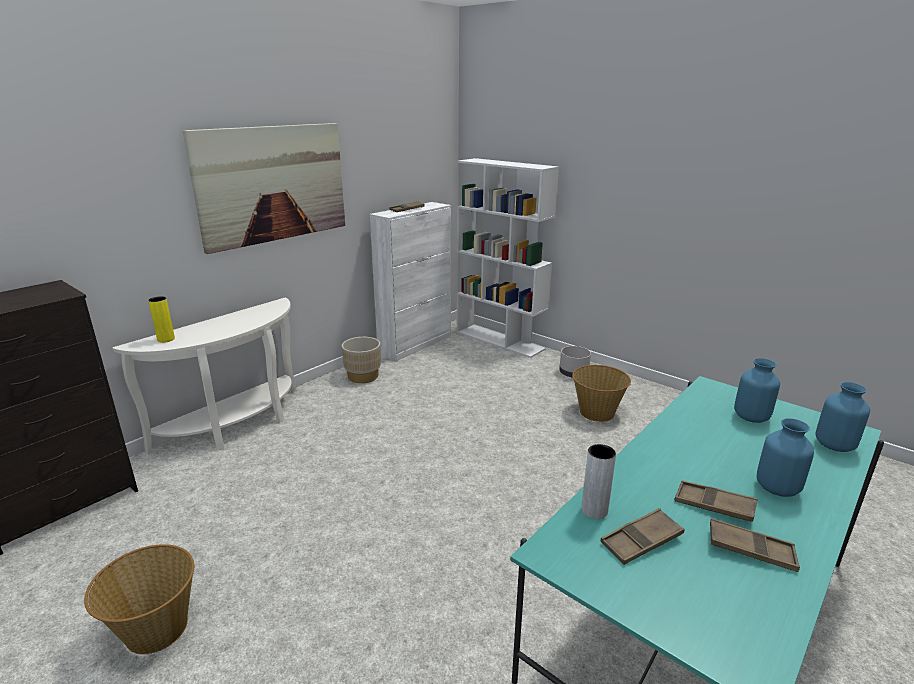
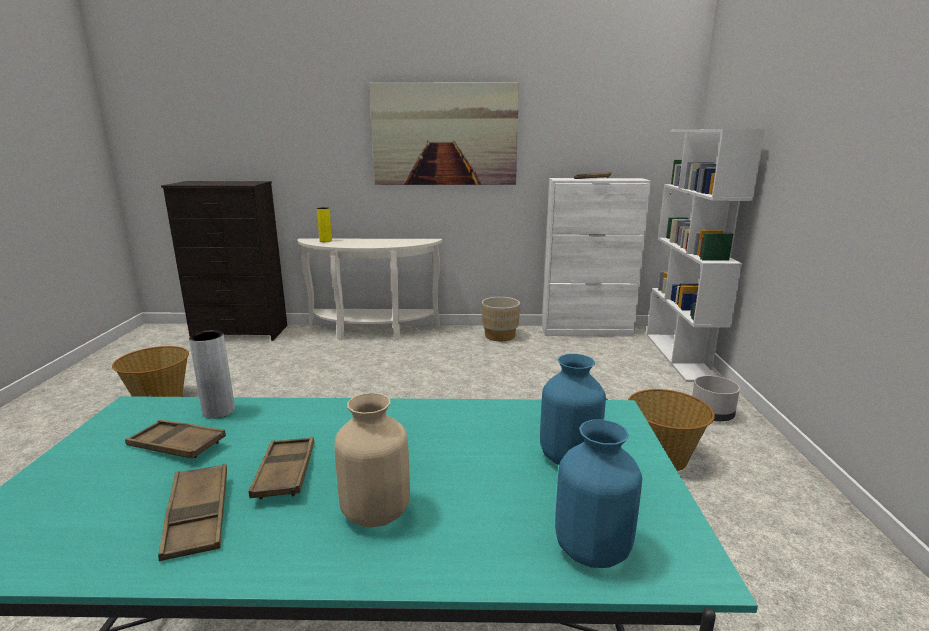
camera: 50 degrees right, 5 degrees down
blue vase [757,418,814,497] -> beige vase [334,393,410,528]

